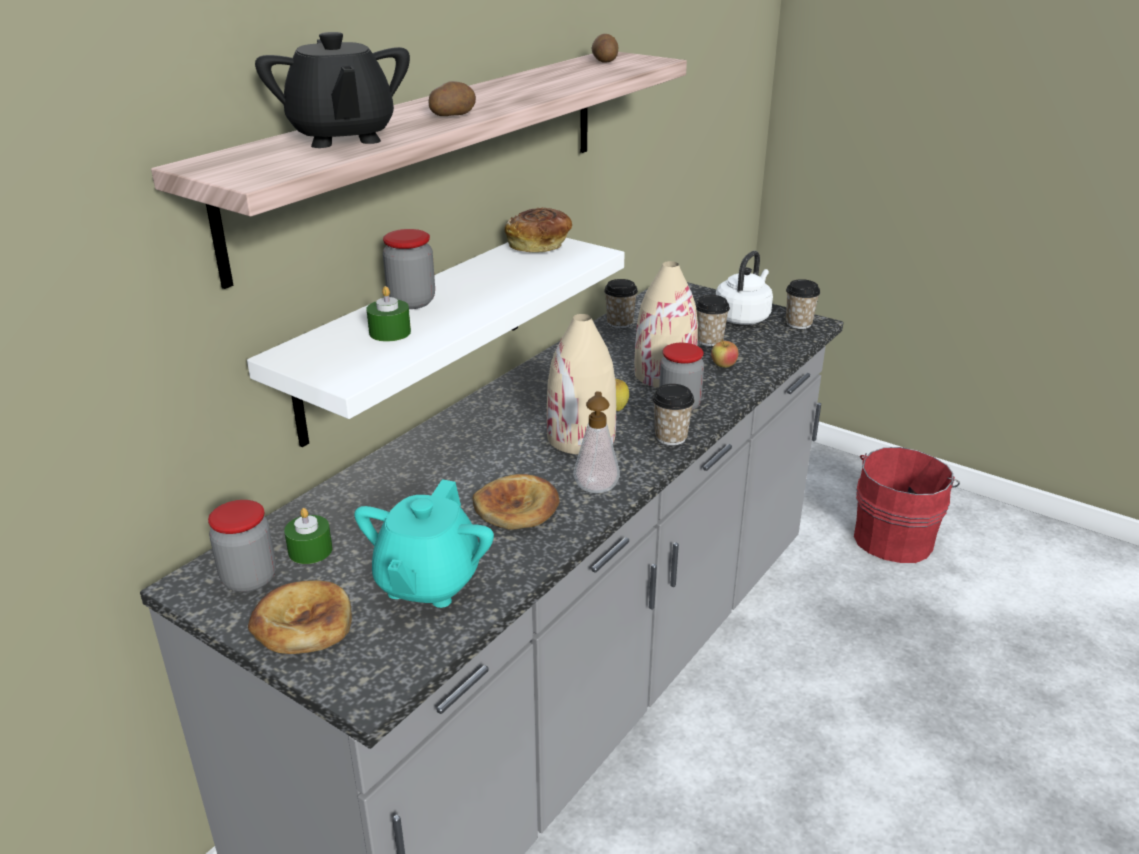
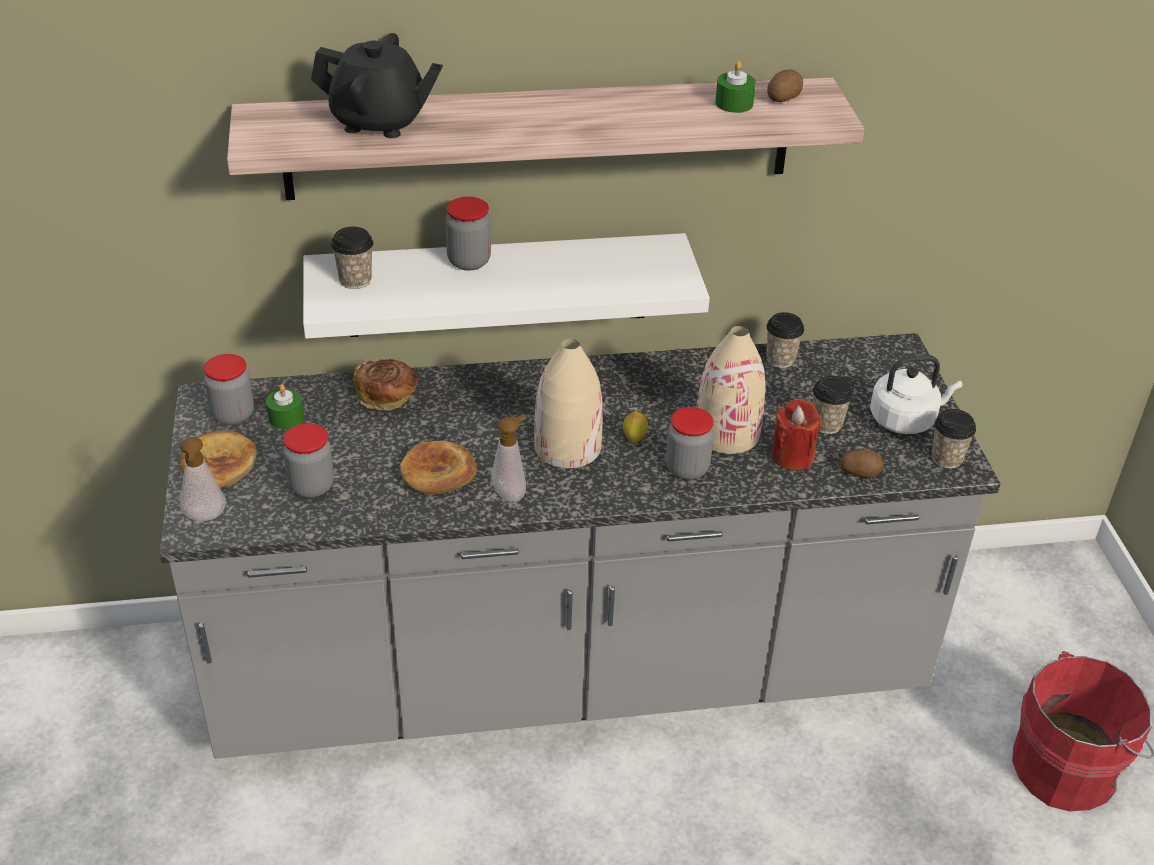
camera: 45 degrees right, 10 degrees up
black teapot [255,32,410,148] -> black teapot turned 105 degrees counterclockwise [311,33,443,138]
turquoise teapot [354,479,494,608] -> jar [283,423,334,498]
green candle [366,286,411,342] -> green candle moved to [715,61,756,113]
potato [429,81,476,116] -> potato moved to [840,449,884,478]
bread [504,208,572,253] -> bread moved to [353,359,418,410]
cup [652,384,694,445] -> cup moved to [331,227,373,289]
apple [711,339,739,368] -> red candle [771,399,821,470]
none -> soap dispenser [180,437,226,521]

